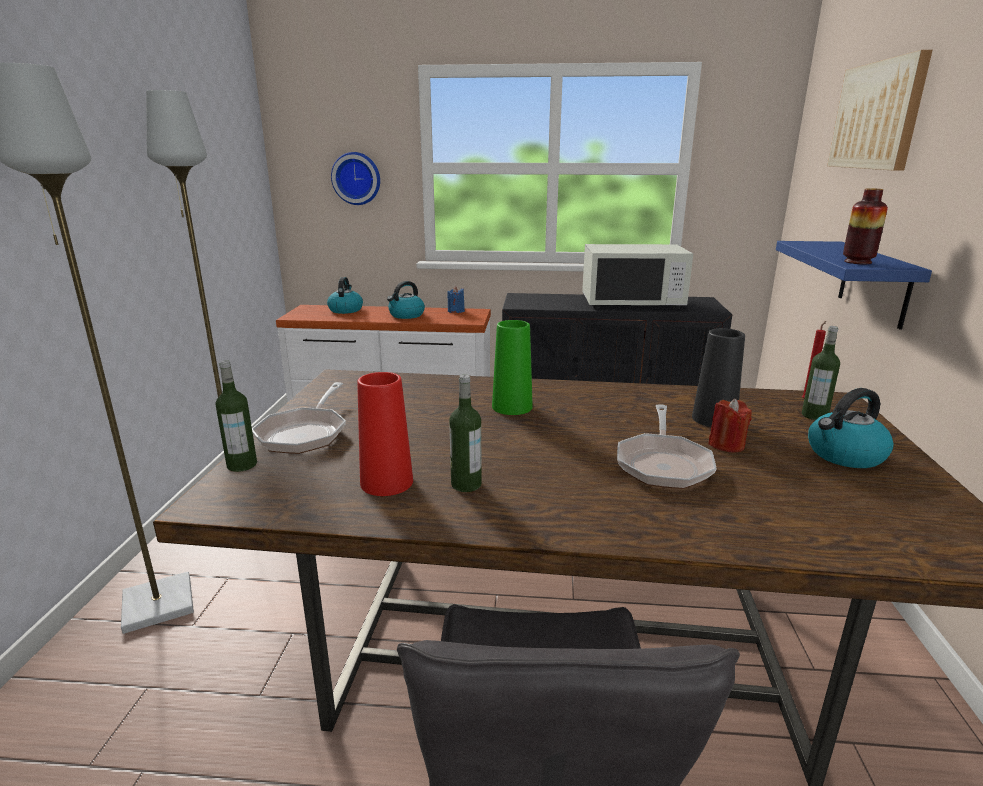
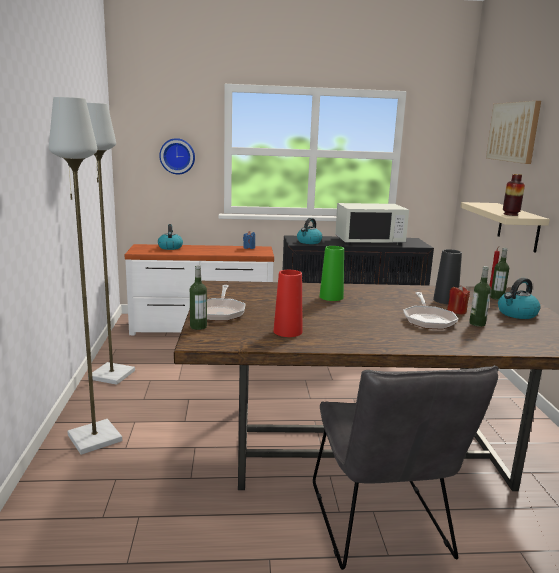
camera: 10 degrees left, 5 degrees down
kettle [387,281,425,319] -> kettle moved to [297,218,322,244]
bottle [449,375,482,492] -> bottle moved to [469,266,491,327]
blue shelf [776,241,932,329] -> beige shelf [460,202,550,252]

